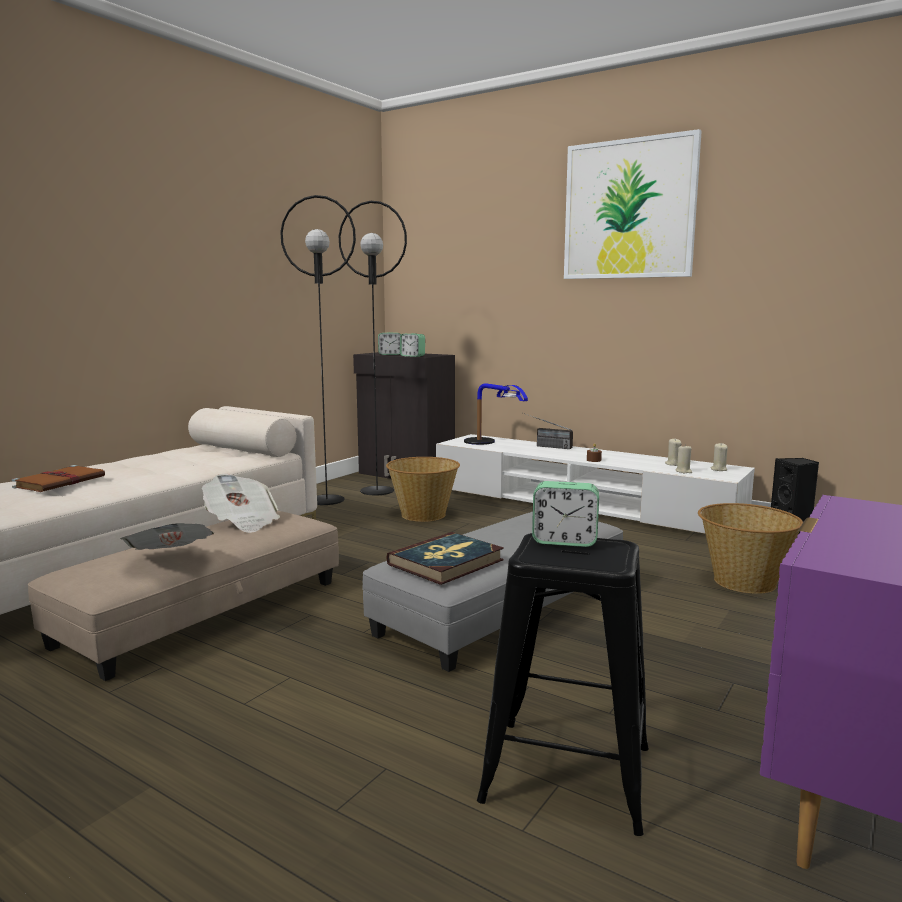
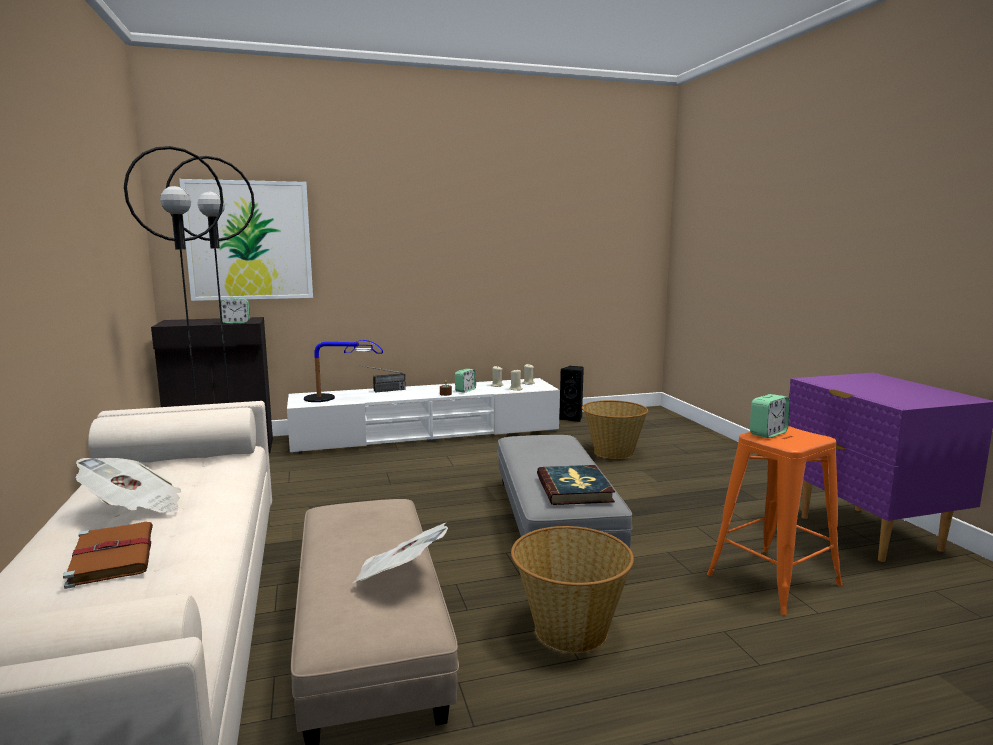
camera: 50 degrees left, 0 degrees up
newspaper [202,474,280,533] -> newspaper moved to [75,458,181,514]
alarm clock [378,332,401,355] -> alarm clock moved to [455,369,476,393]
basket [386,457,460,522] -> basket moved to [511,526,634,653]
black stool [477,533,649,836] -> orange stool [707,426,843,615]
picture [564,129,702,279] -> picture moved to [179,179,313,301]

